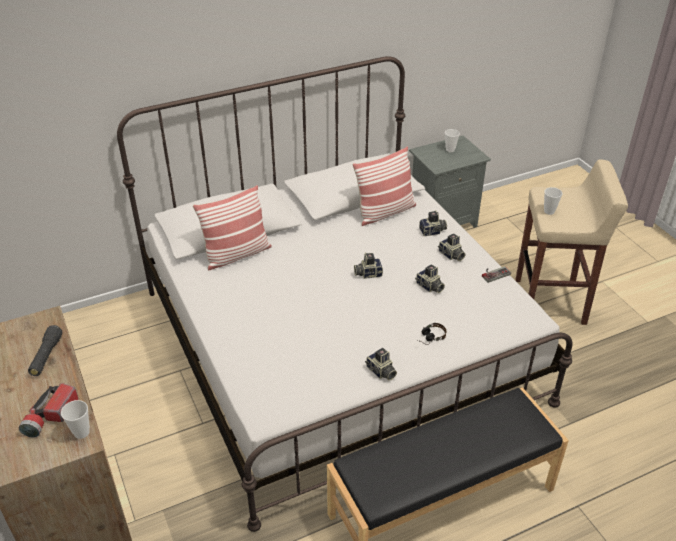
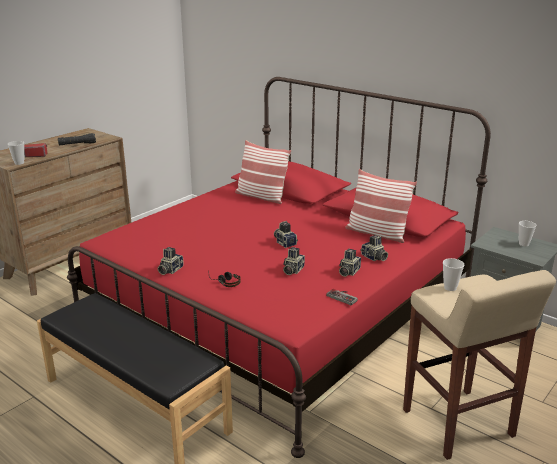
camera: 65 degrees right, 15 degrees down
white bed [117,56,572,532] -> red bed [67,77,491,458]

